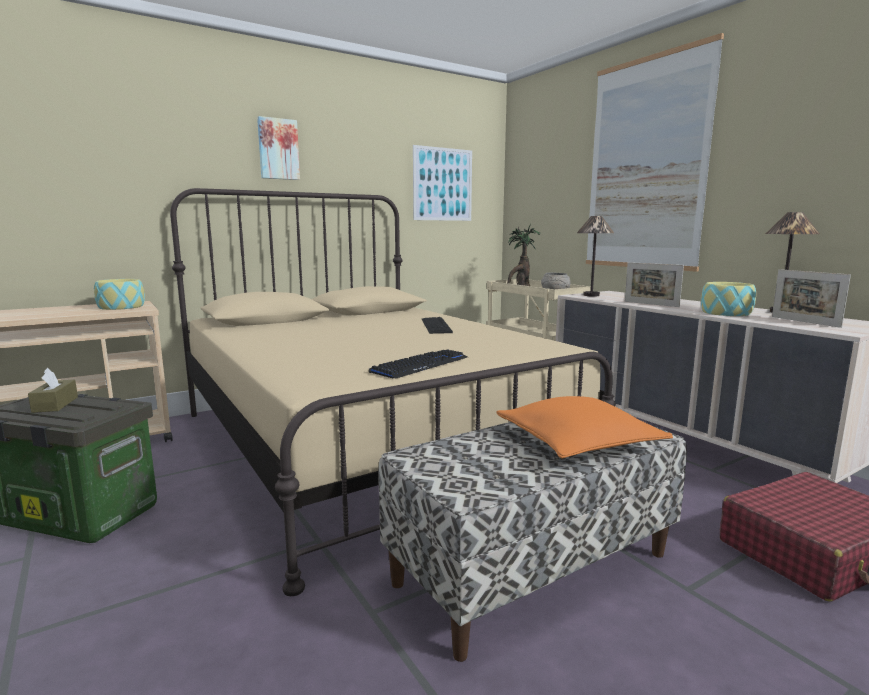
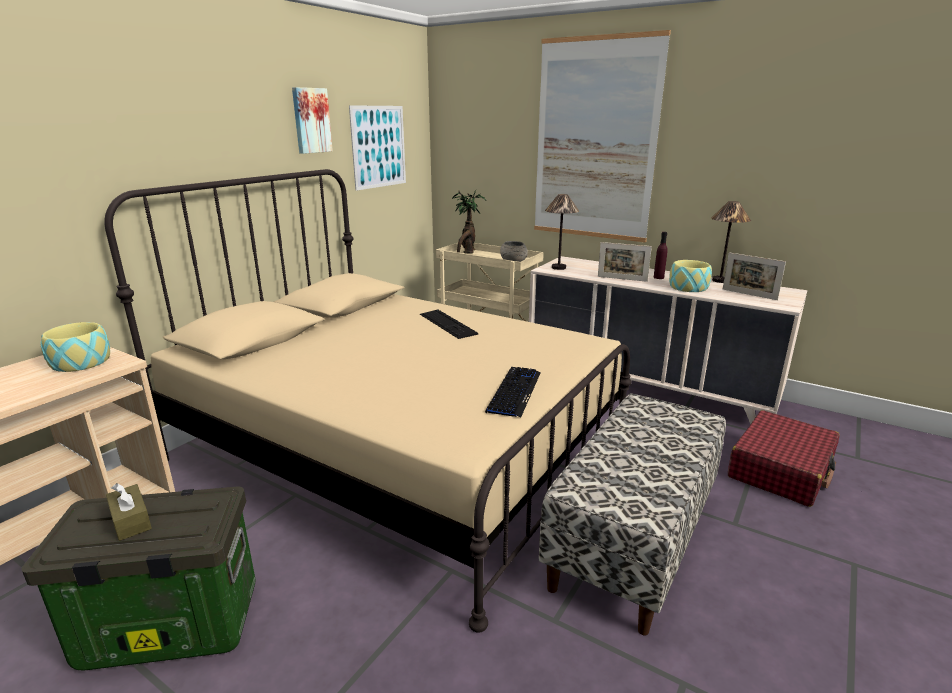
camera: 25 degrees left, 10 degrees up
picture [257,116,300,180] -> picture moved to [292,87,333,154]
orange pillow [496,396,673,459] -> none
none -> purple bottle [654,232,668,279]

